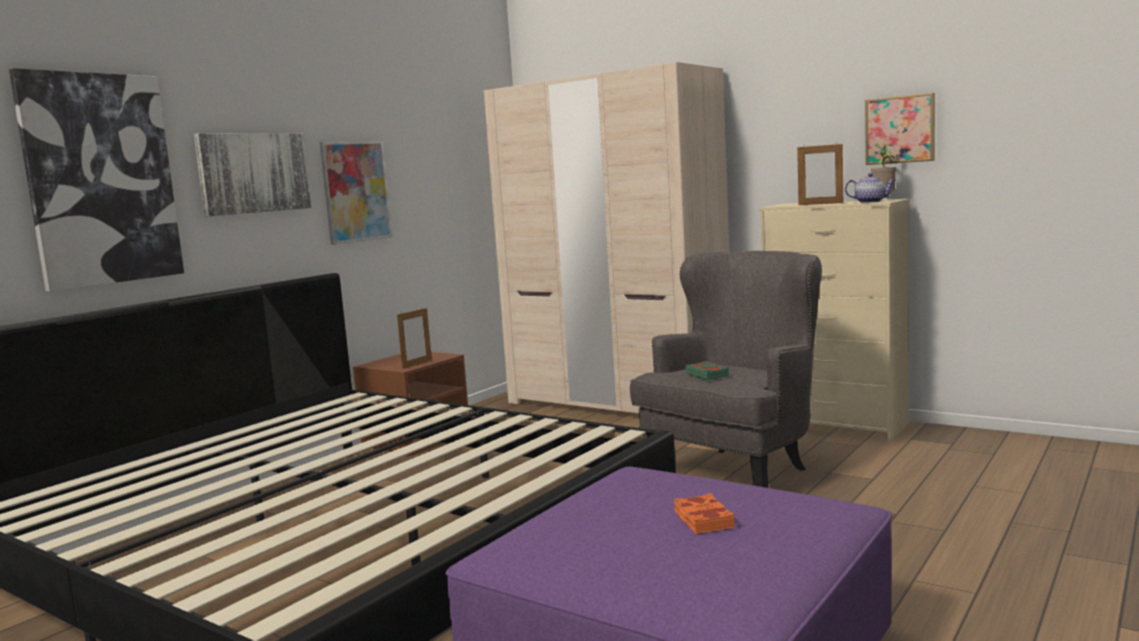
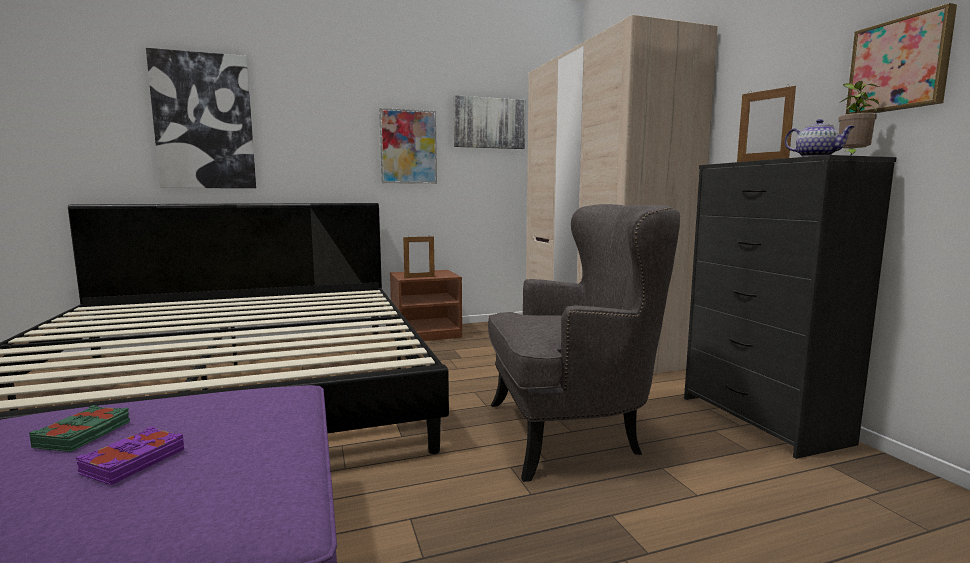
camera: 35 degrees right, 0 degrees up
picture [194,133,312,217] -> picture moved to [454,95,526,149]
orange book [674,493,735,534] -> purple book [75,426,184,485]
green book [685,361,729,380] -> green book moved to [30,405,130,452]
beige dresser [759,199,910,442] -> black dresser [684,155,897,459]

